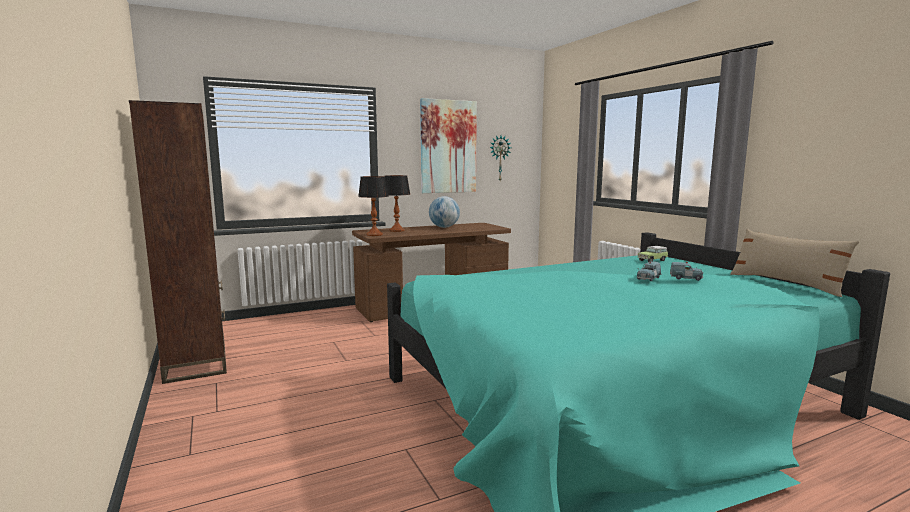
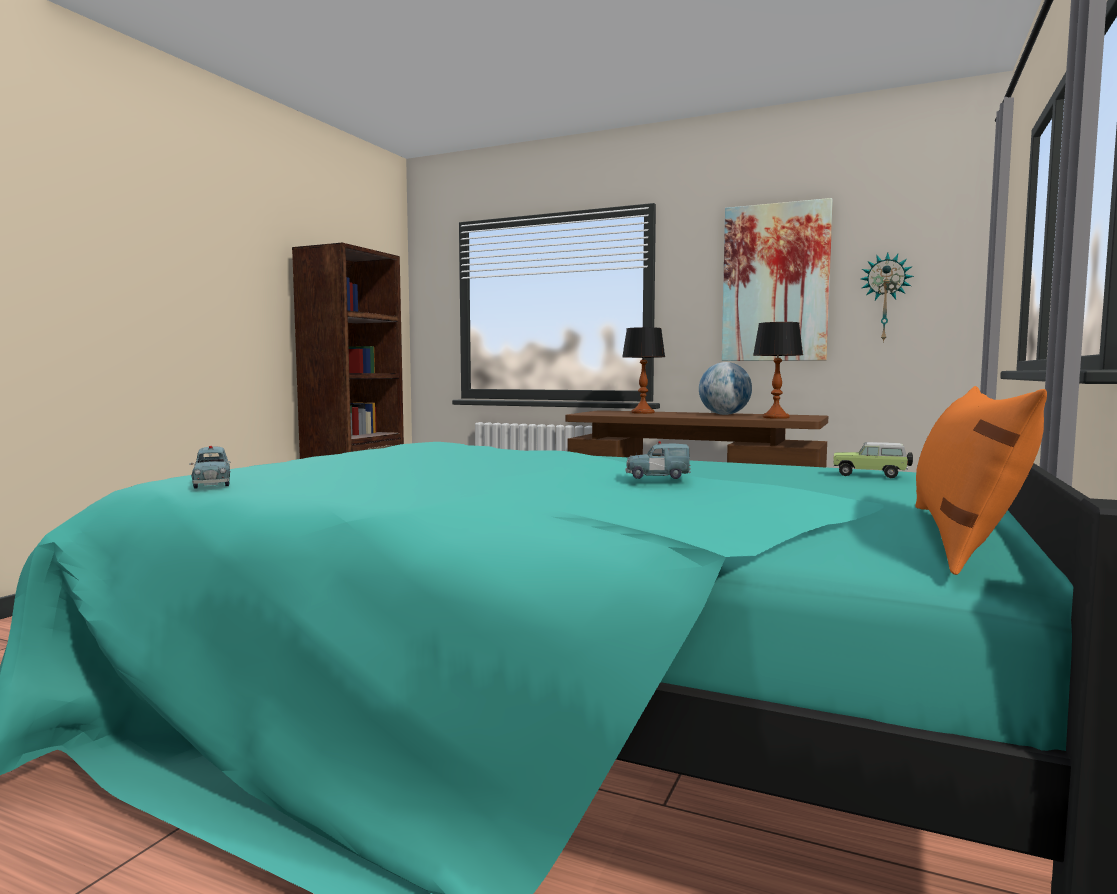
camera: 50 degrees right, 5 degrees down
table lamp [358,176,388,236] -> table lamp moved to [753,322,803,419]
blue toy car [670,262,703,281] -> blue toy car moved to [189,446,231,489]
beige pillow [730,229,859,297] -> orange pillow [915,386,1047,575]

